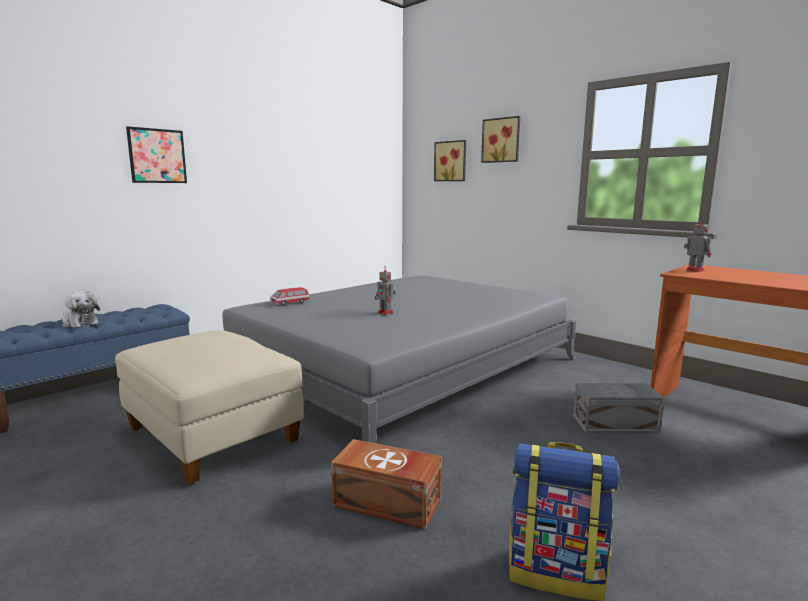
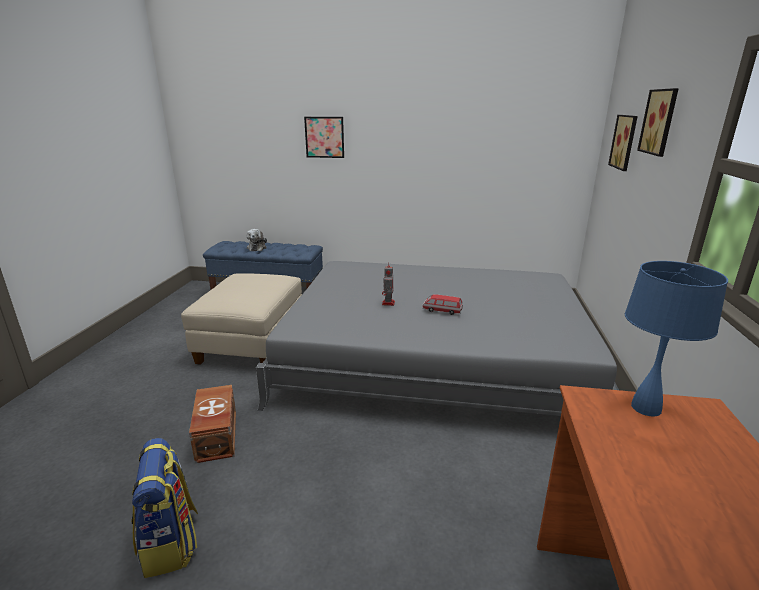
camera: 55 degrees right, 10 degrees up
toy car [270,287,310,306] -> toy car moved to [422,294,463,315]
grey storage box [573,383,665,433] -> none
toy robot [684,218,712,272] -> blue table lamp [625,261,728,417]

